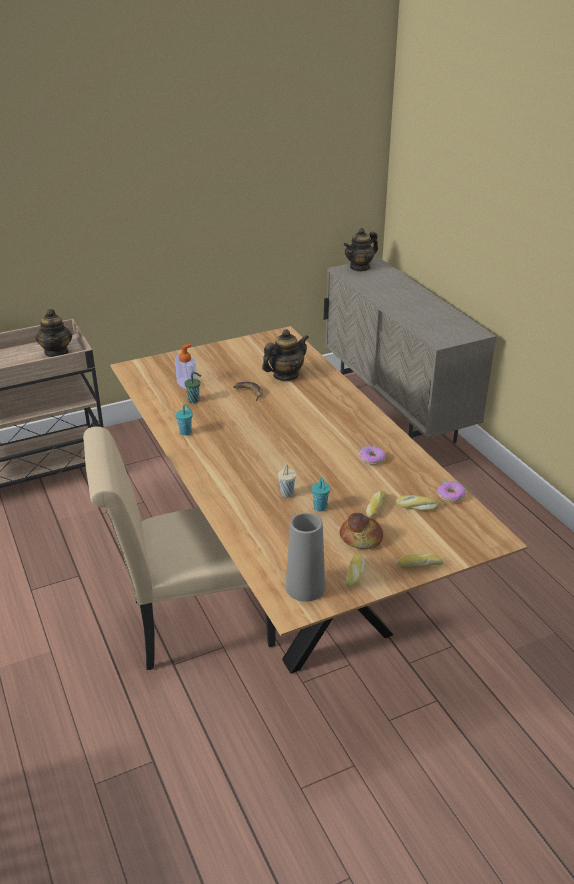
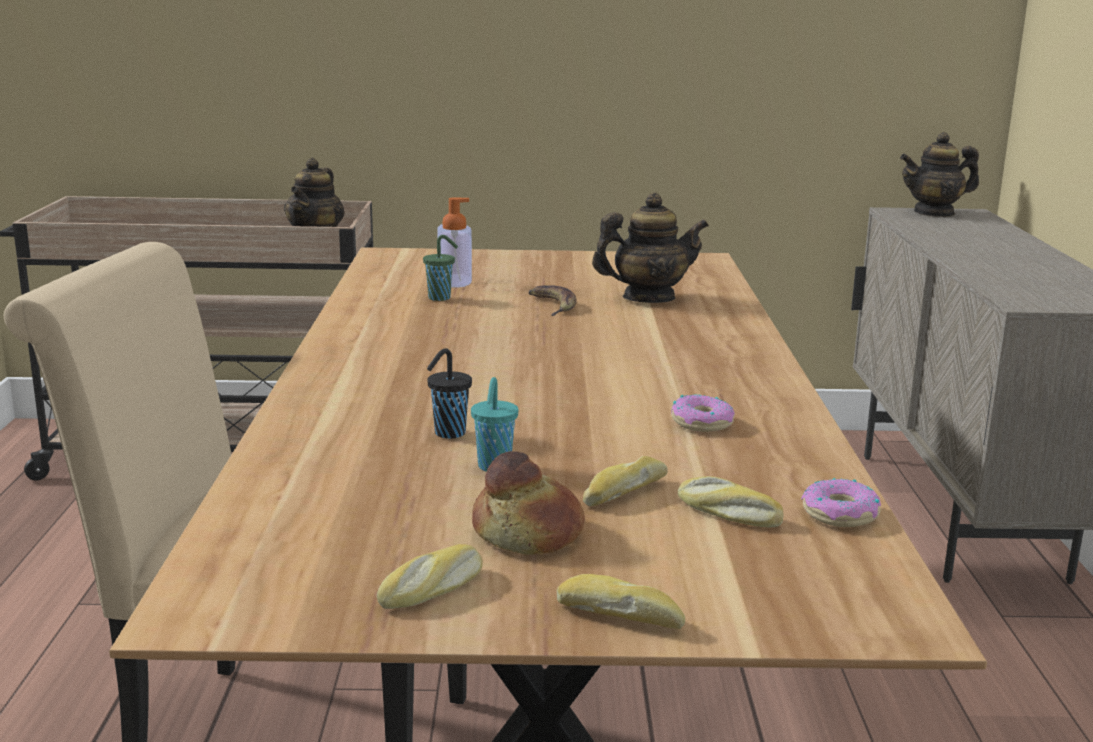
camera: 25 degrees right, 15 degrees down
turquoise cup [176,404,193,436] -> none
beige cup [278,464,296,498] -> black cup [427,348,472,439]
grey vase [286,513,325,602] -> none

